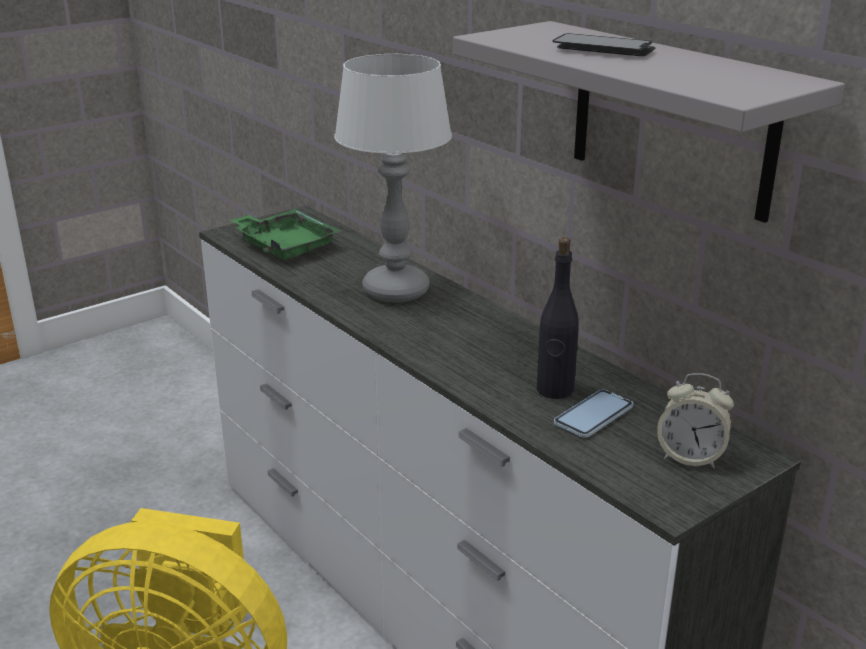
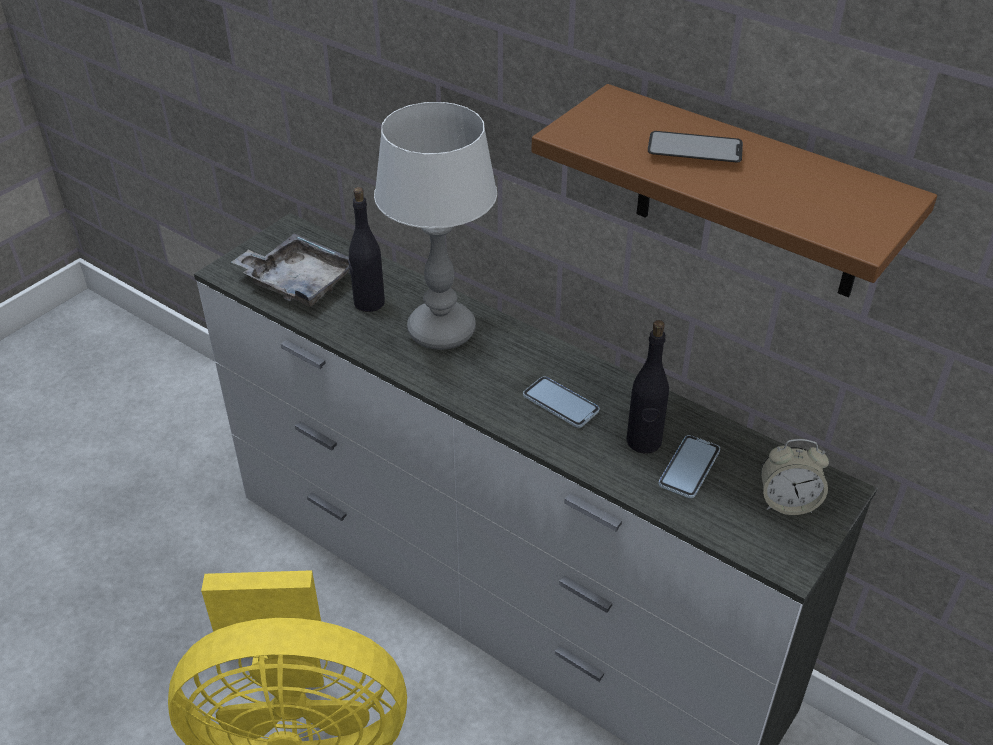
camera: 15 degrees left, 15 degrees up
green tray [230,209,340,260] -> grey tray [231,233,349,307]
grey shelf [453,21,845,223] -> brown shelf [531,84,937,297]
none -> black bottle [348,187,385,312]
none -> phone [523,376,599,428]

